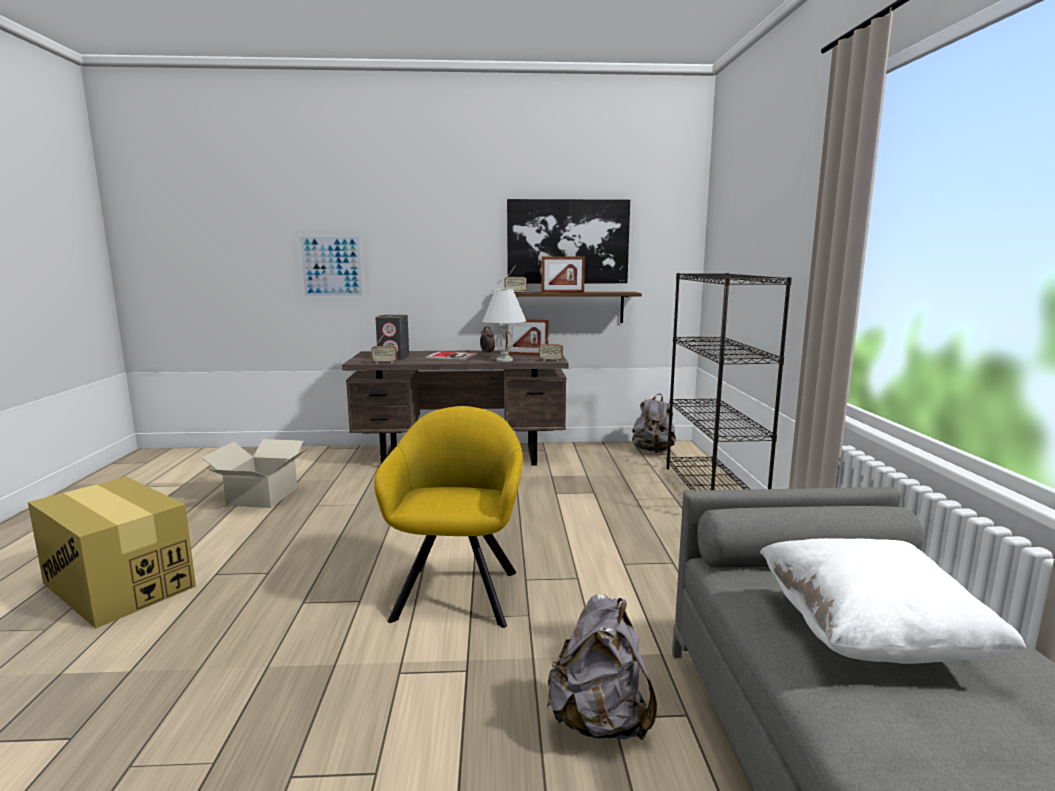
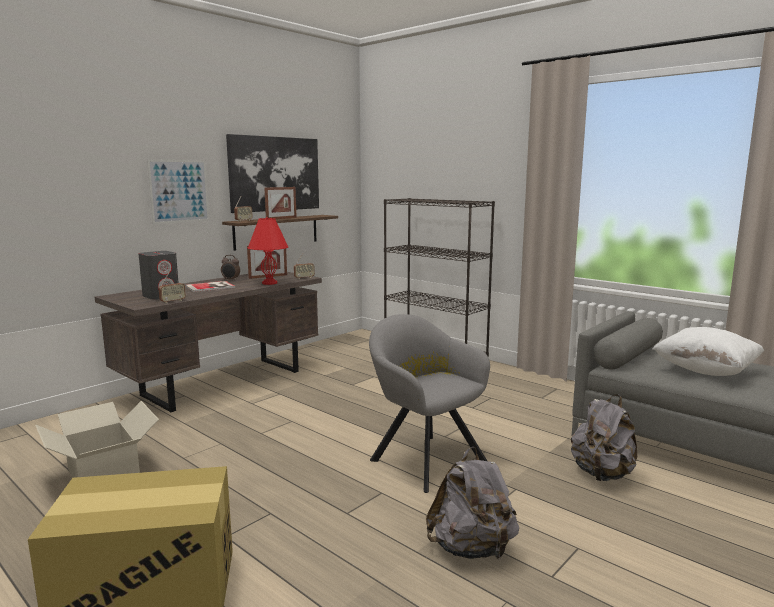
camera: 45 degrees left, 0 degrees up
picture [298,235,365,298] -> picture moved to [147,159,209,224]
yellow armchair [374,406,523,628] -> grey armchair [369,314,490,493]
white table lamp [482,288,526,362] -> red table lamp [248,217,288,285]
grey backpack [632,393,676,453] -> grey backpack moved to [426,447,519,559]

